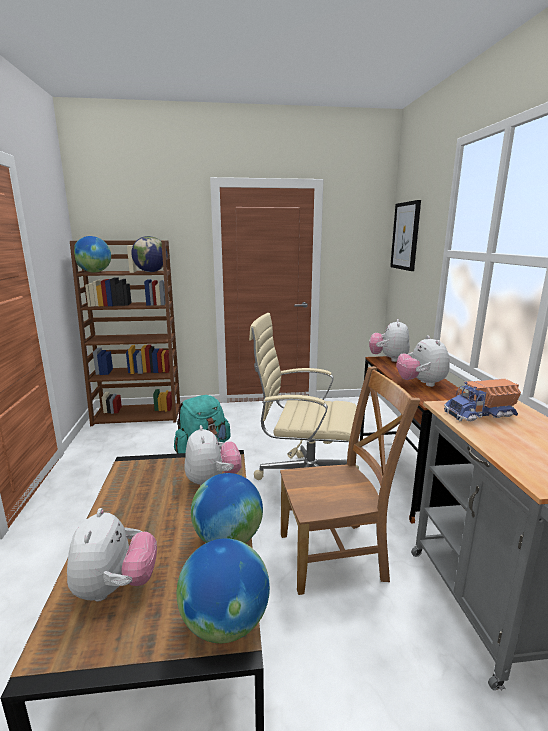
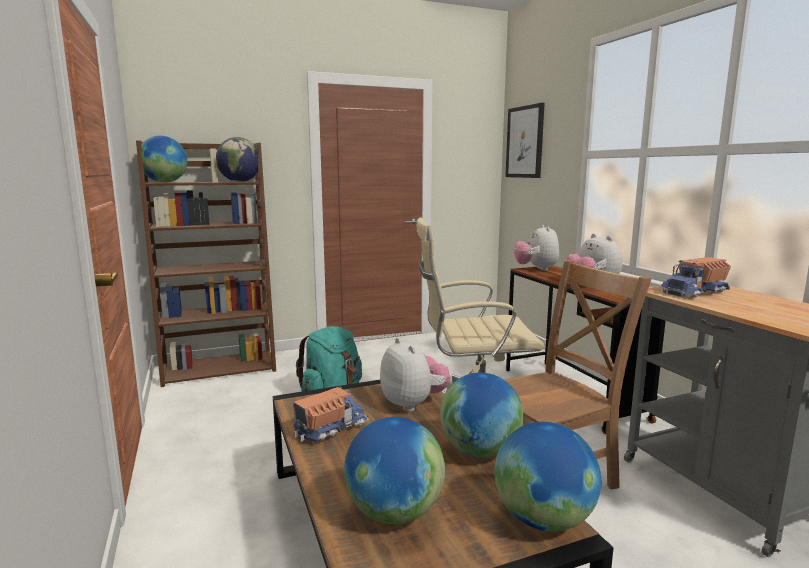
camera: 15 degrees left, 5 degrees down
plush toy [67,508,157,601] -> globe [344,417,445,524]
none -> toy truck [293,386,369,442]

